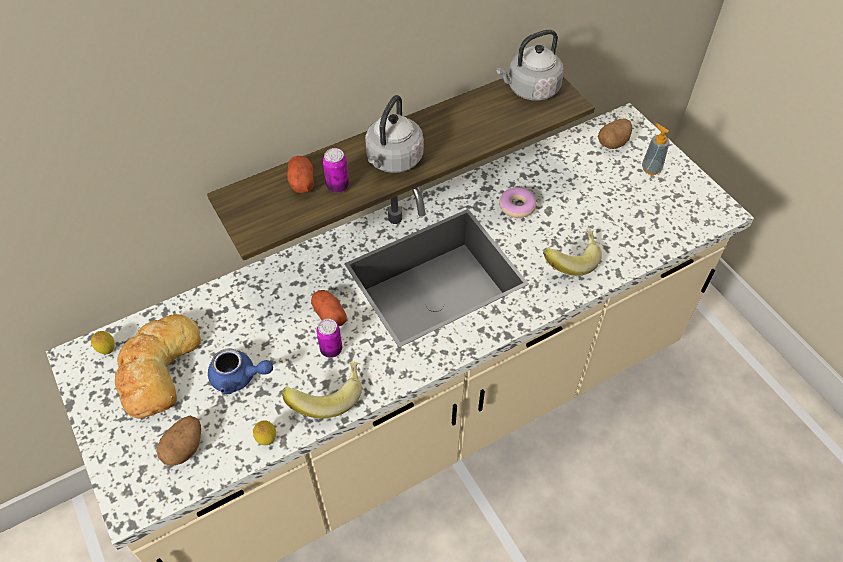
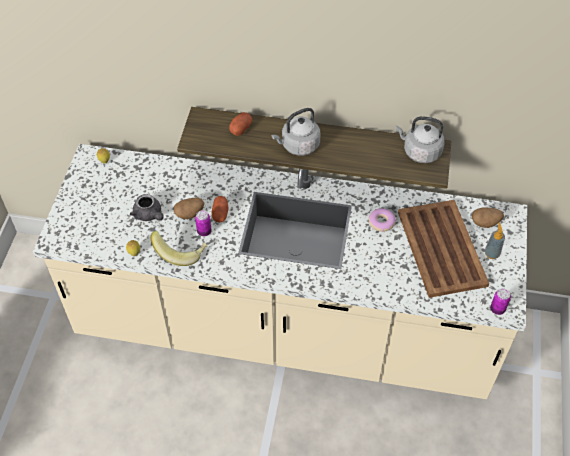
camera: 40 degrees right, 0 degrees up
bread [115,314,201,418] -> none
potato [156,416,201,466] -> potato moved to [174,198,204,219]
blue teapot [208,348,273,394] -> grey teapot [130,194,164,221]
can [323,148,349,193] -> can moved to [490,288,511,315]
banana [543,230,602,276] -> none
none -> brown tray [398,200,489,298]

